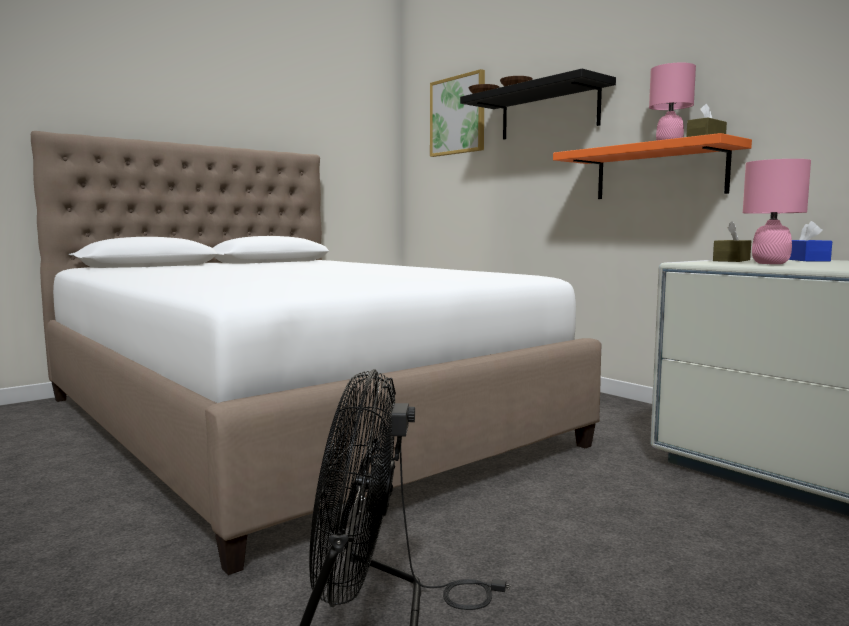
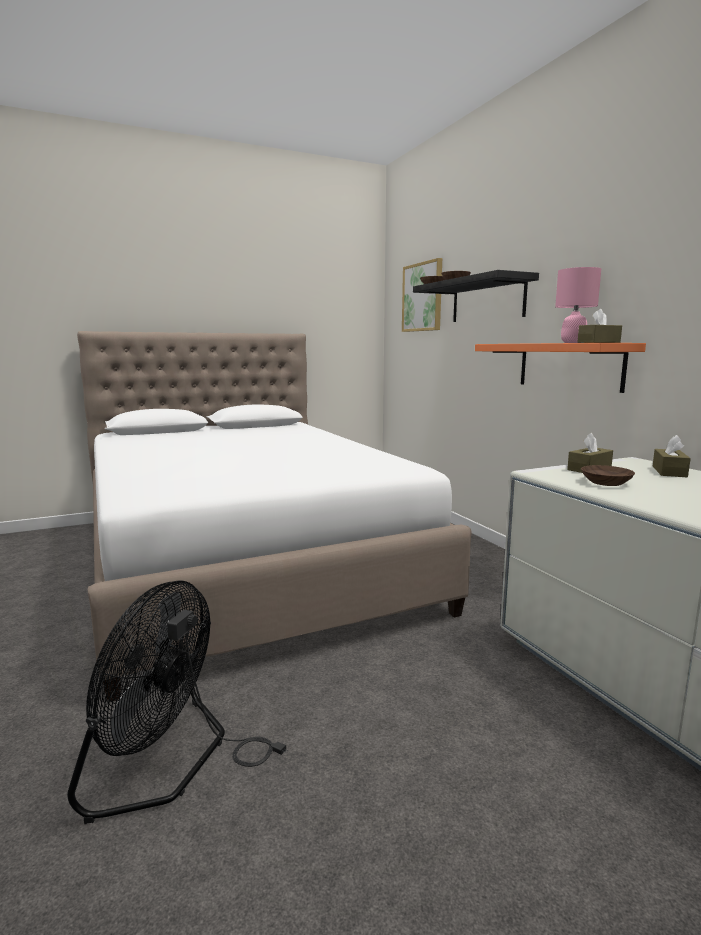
camera: 15 degrees right, 5 degrees up
pink table lamp [743,159,811,264] -> brown bowl [581,465,635,486]
blue tissue box [789,221,832,261] -> brown tissue box [653,435,691,477]

